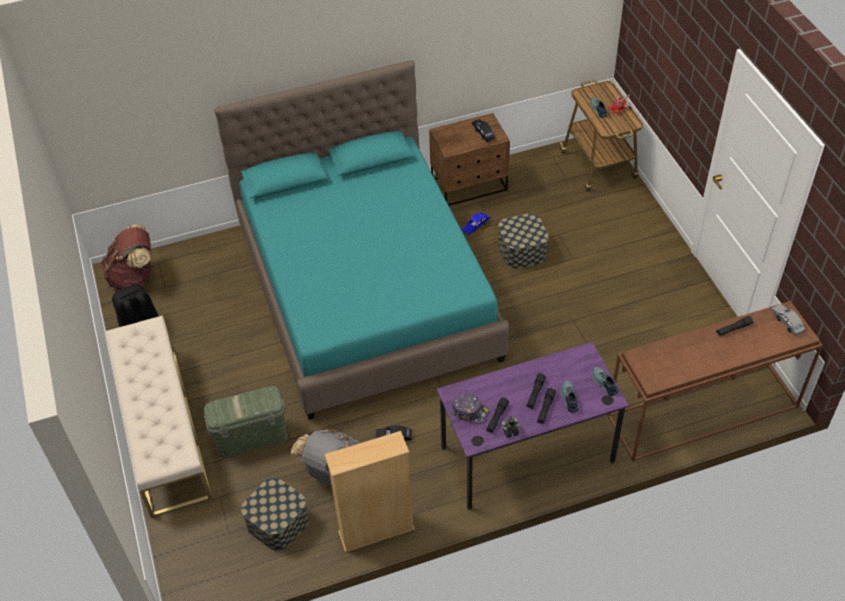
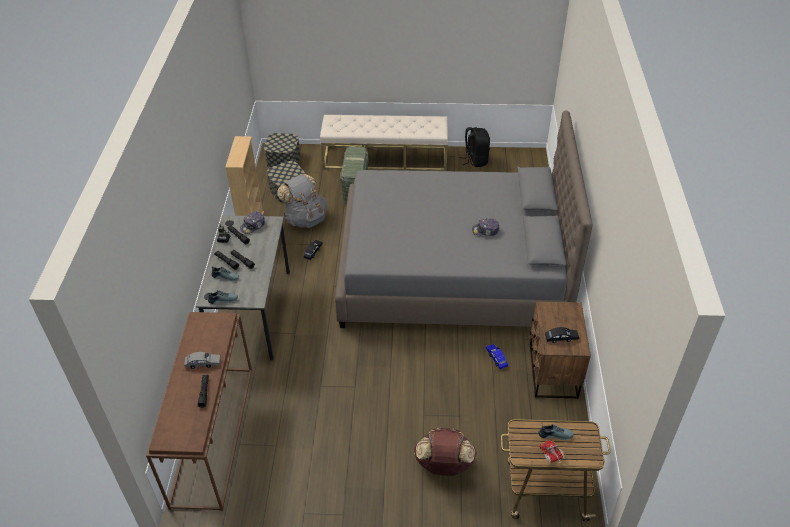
camera: 110 degrees right, 5 degrees down
brown backpack [101,225,151,290] -> brown backpack moved to [414,427,477,476]
turquoise bed [215,60,509,420] -> grey bed [335,110,593,328]
purple desk [437,342,629,510] -> grey desk [196,215,290,361]
storage box [498,213,549,269] -> storage box moved to [264,133,300,168]
grey toy car [771,304,805,336] -> grey toy car moved to [184,352,221,369]
none -> cap [472,218,499,236]

